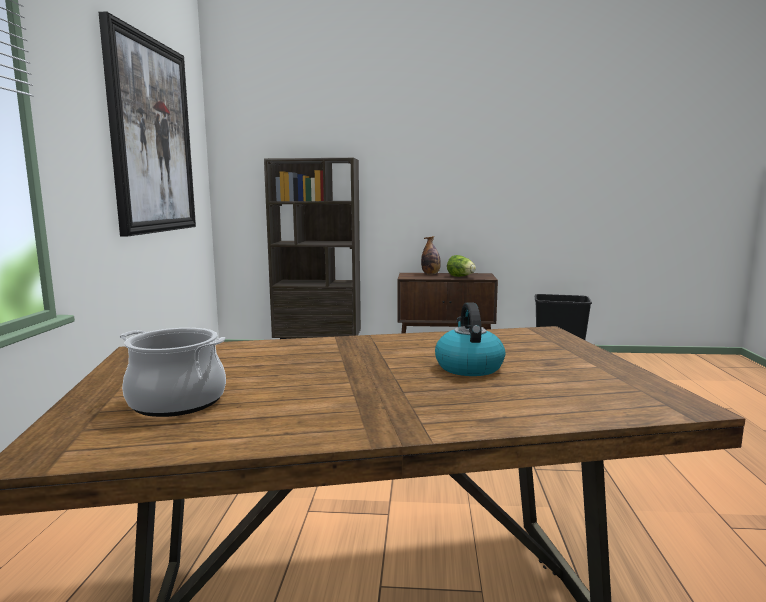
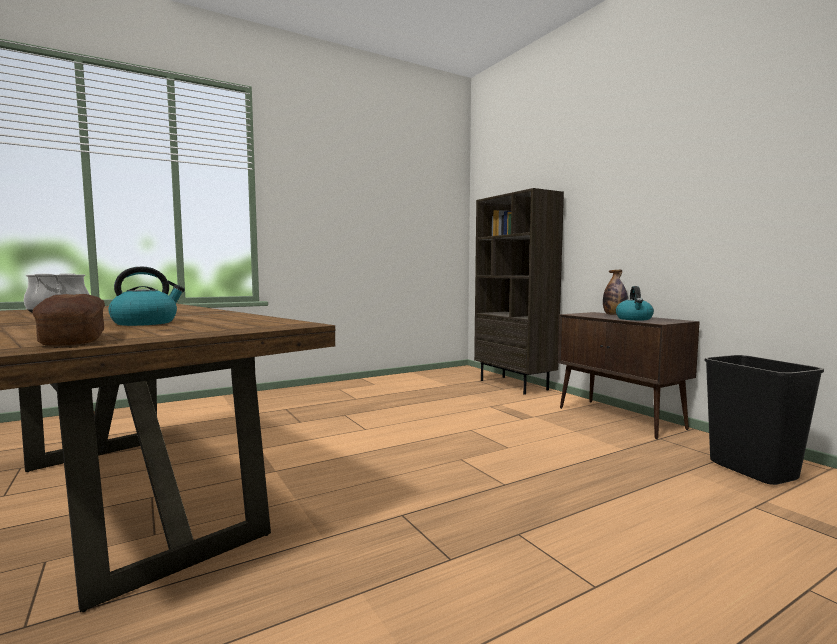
camera: 55 degrees right, 5 degrees down
picture [99,12,196,236] -> none
lettuce [447,255,476,277] -> kettle [616,286,654,320]
none -> bread [32,294,105,345]

